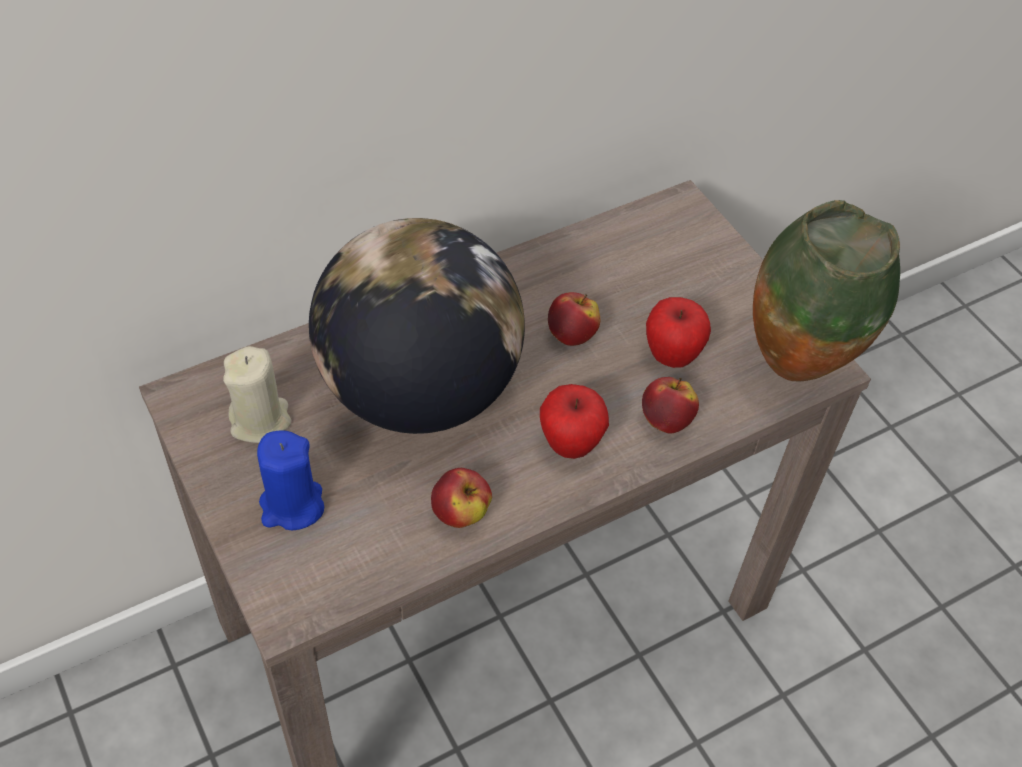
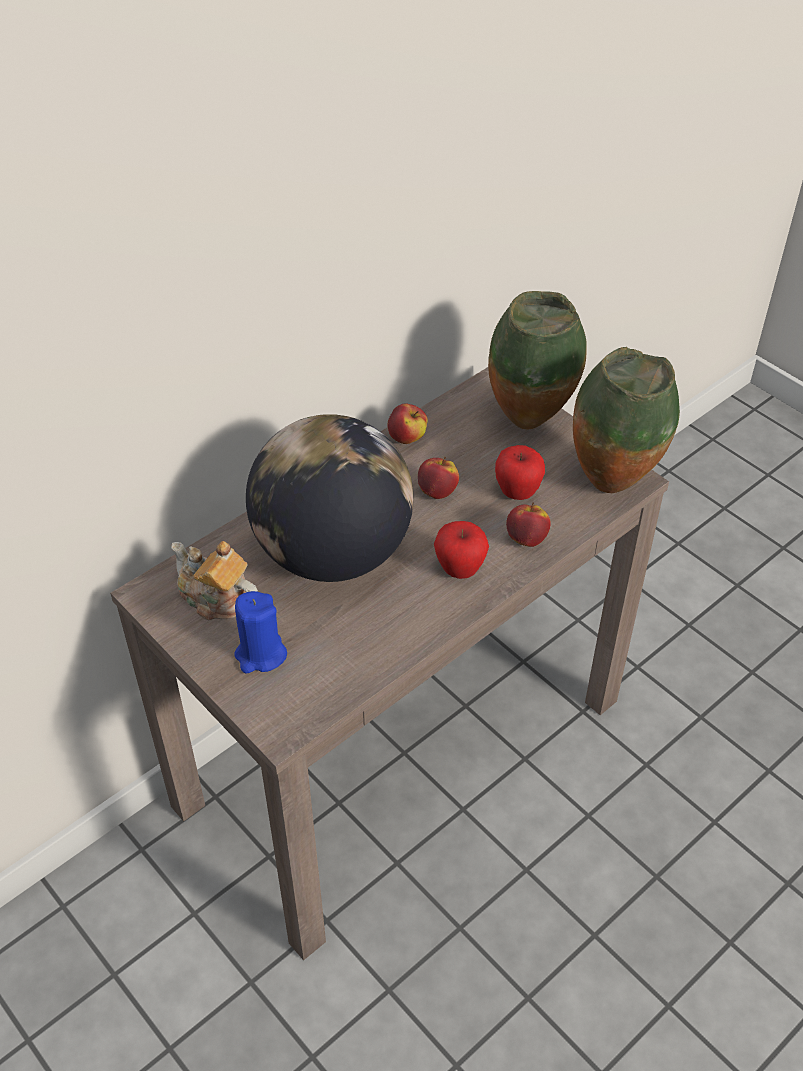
camera: 10 degrees left, 5 degrees down
beige candle [223,346,291,443] -> teapot [171,541,258,620]
apple [431,468,492,528] -> apple moved to [388,403,428,444]
none -> vase [488,291,587,430]

